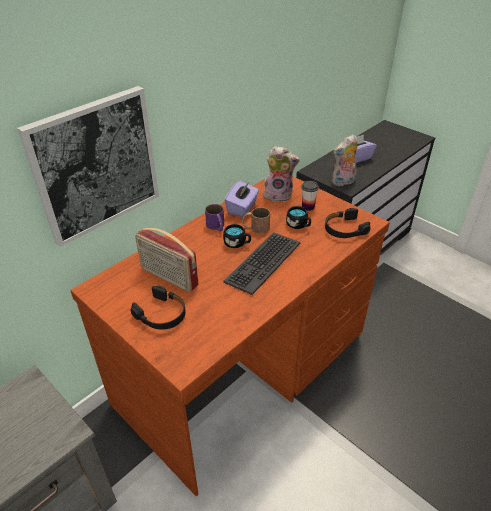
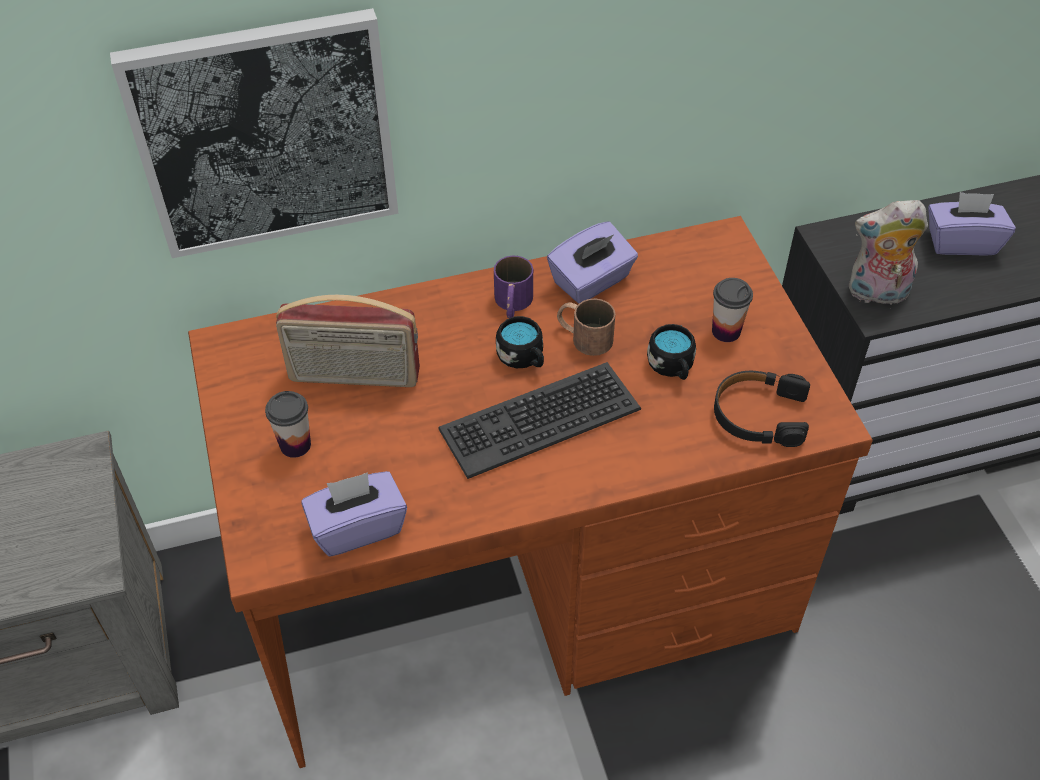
camera: 30 degrees right, 10 degrees up
black headphones [130,286,186,330] -> cup [265,391,311,458]
radio [135,228,198,292] -> radio turned 60 degrees counterclockwise [276,295,420,387]
plush toy [264,146,300,202] -> none
none -> purple tissue box [301,471,407,557]

